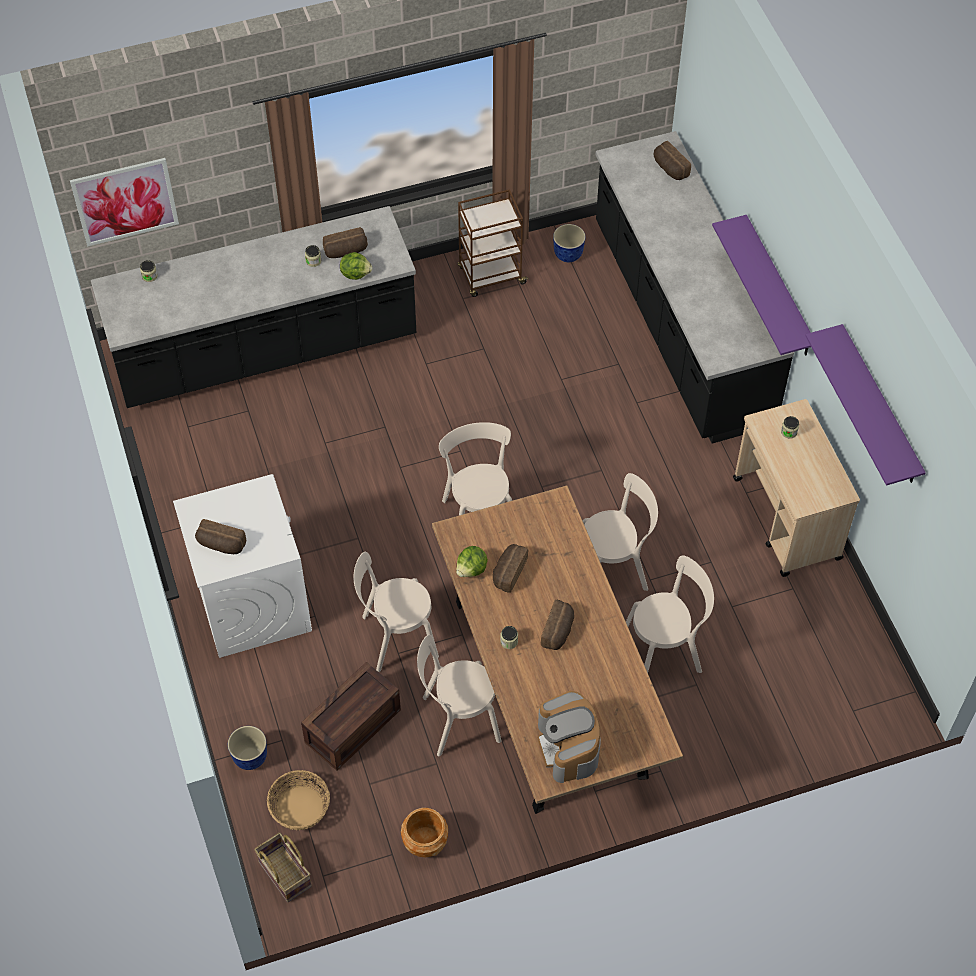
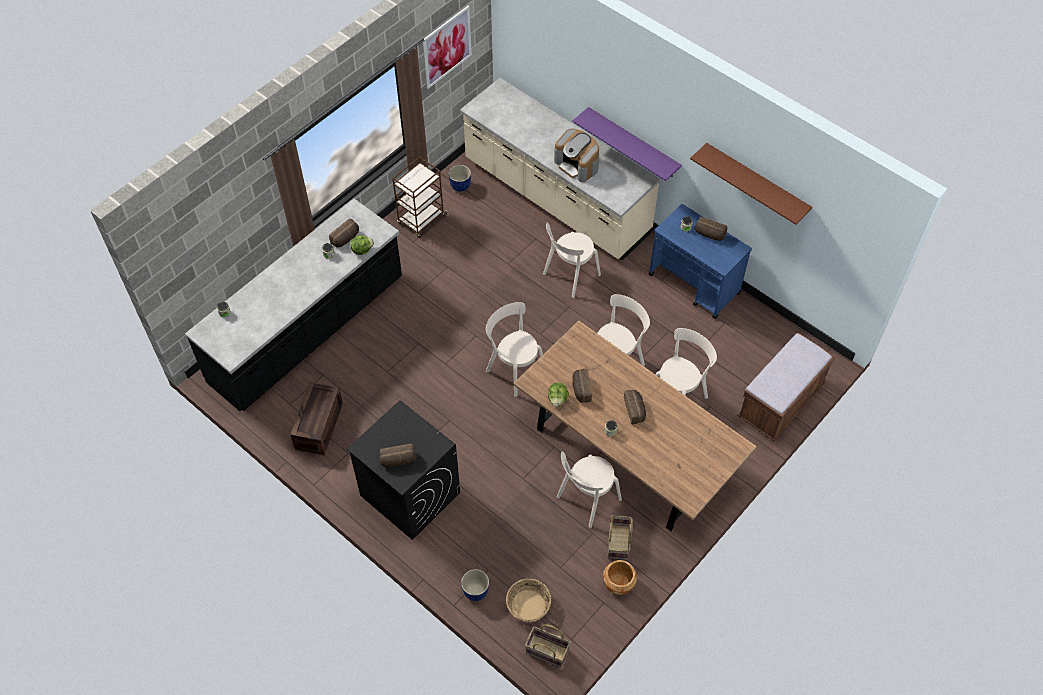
camera: 30 degrees left, 0 degrees up
picture [70,158,179,246] -> picture moved to [423,6,472,89]
white washing machine [173,474,312,658] -> black washing machine [347,400,460,540]
crate [301,662,401,771] -> crate moved to [290,382,343,456]
beige chair [354,552,439,672] -> beige chair moved to [543,222,601,298]
coffee machine [537,691,600,783] -> coffee machine moved to [554,129,599,182]
black counter [595,131,794,444] -> beige counter [460,78,660,261]
bread [654,141,691,180] -> bread moved to [695,217,727,241]
beige cart [733,399,860,577] -> blue cart [649,204,752,319]
purple shelf [805,324,926,486] -> brown shelf [690,143,812,224]
none -> basket [608,515,633,560]
none -> brown bench [738,332,835,441]

